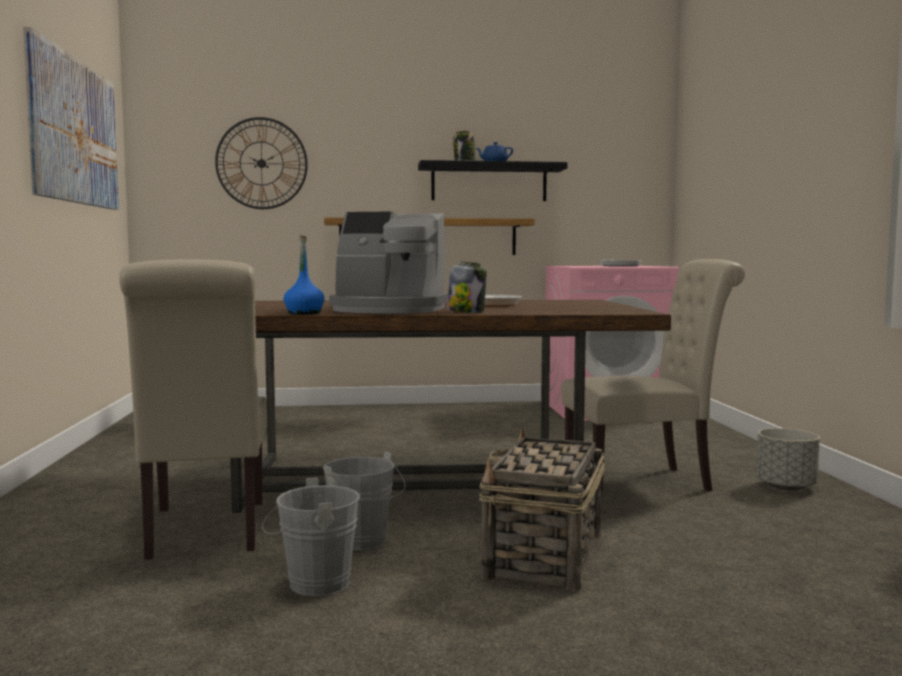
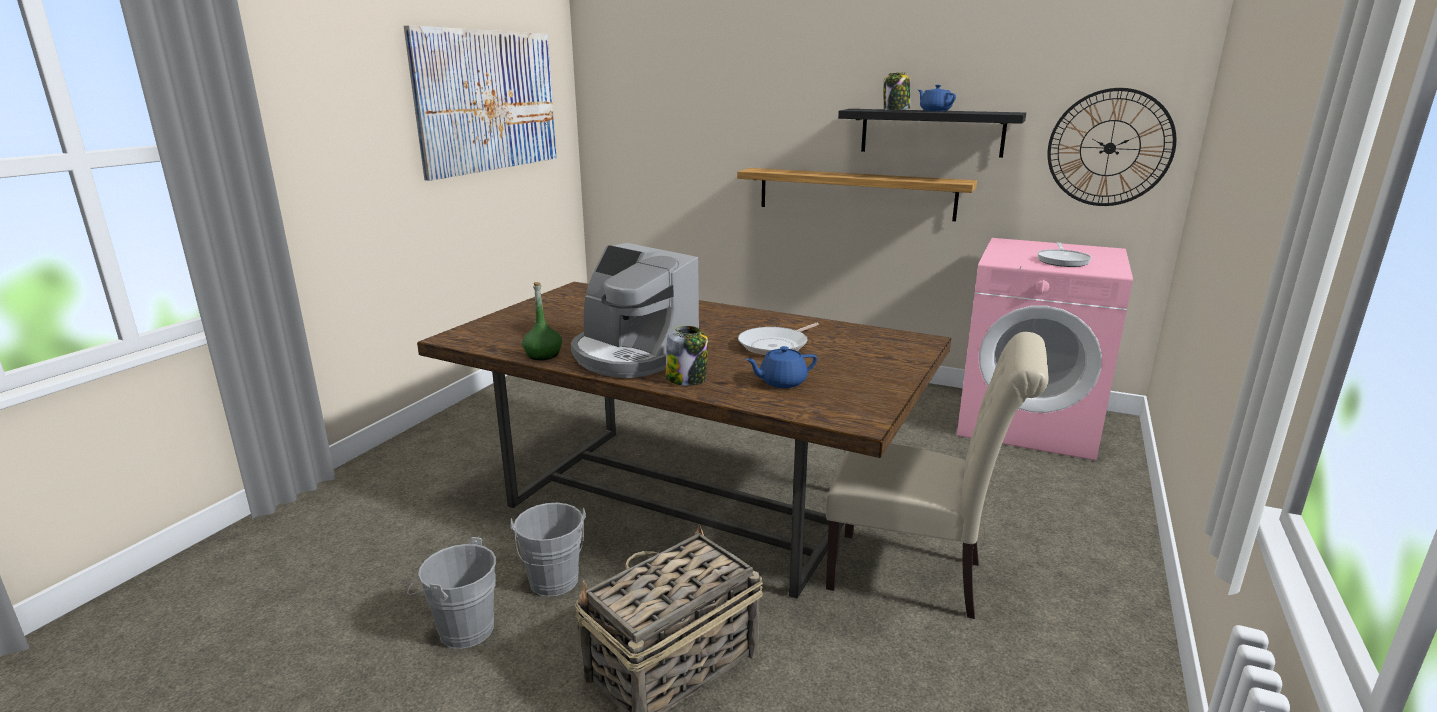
camera: 30 degrees right, 15 degrees up
beige chair [119,260,267,560] -> none
wall clock [215,117,308,209] -> wall clock moved to [1048,88,1176,206]
blue bottle [283,235,325,314] -> green bottle [522,282,562,360]
grey planter [756,428,820,491] -> none
none -> blue teapot [745,346,817,388]

